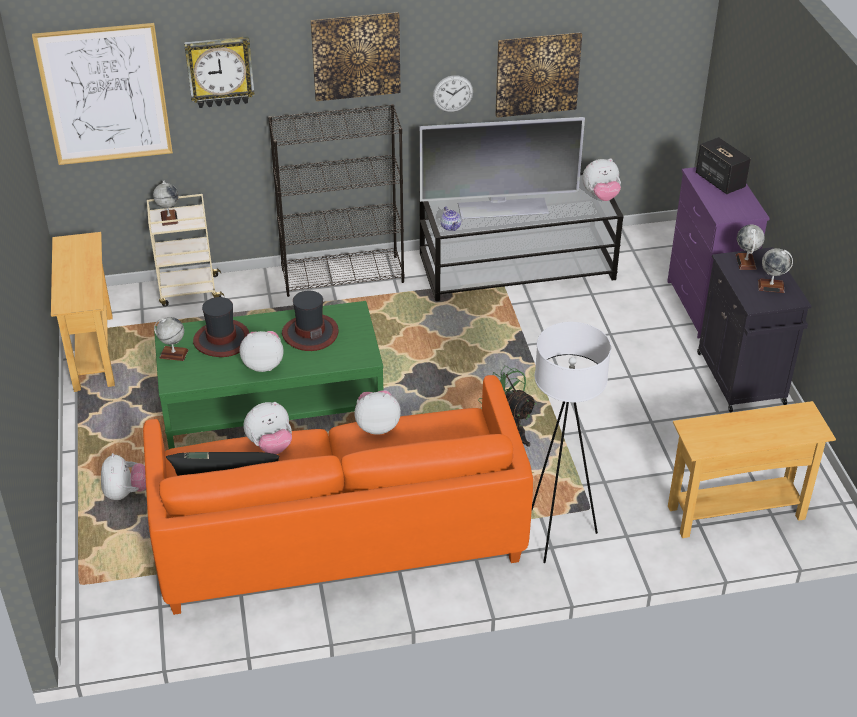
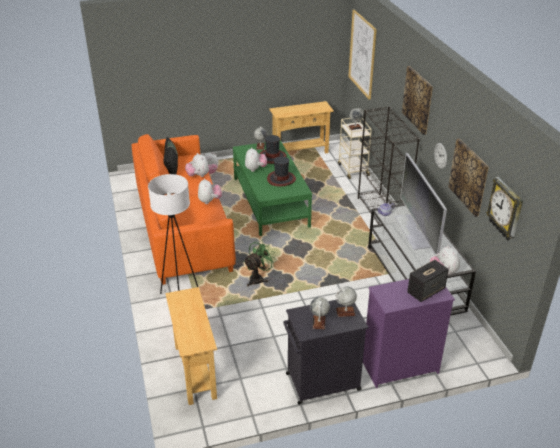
camera: 85 degrees right, 5 degrees down
wall clock [184,36,255,108] -> wall clock moved to [486,177,523,240]

